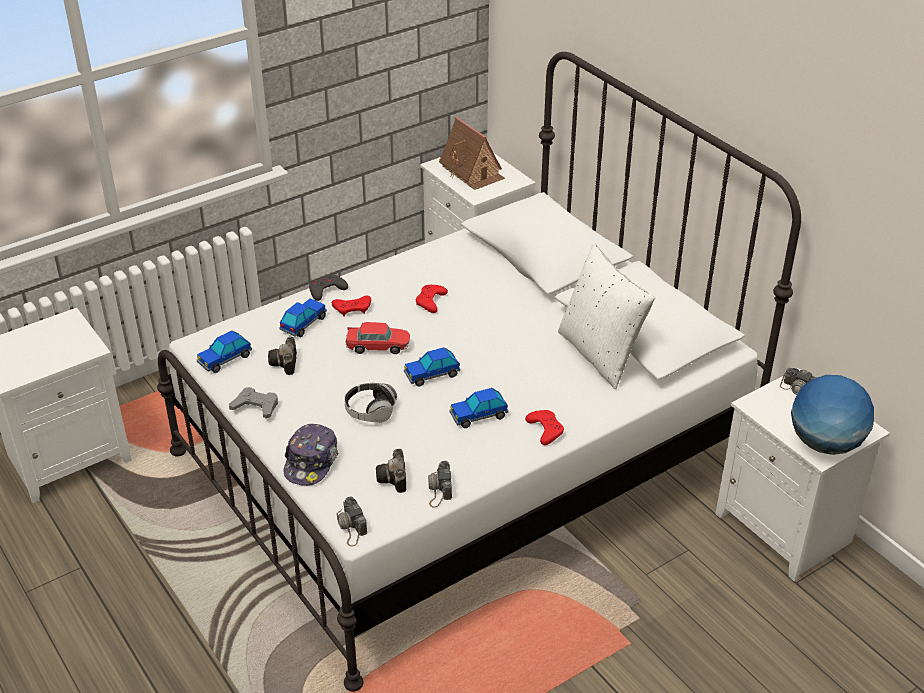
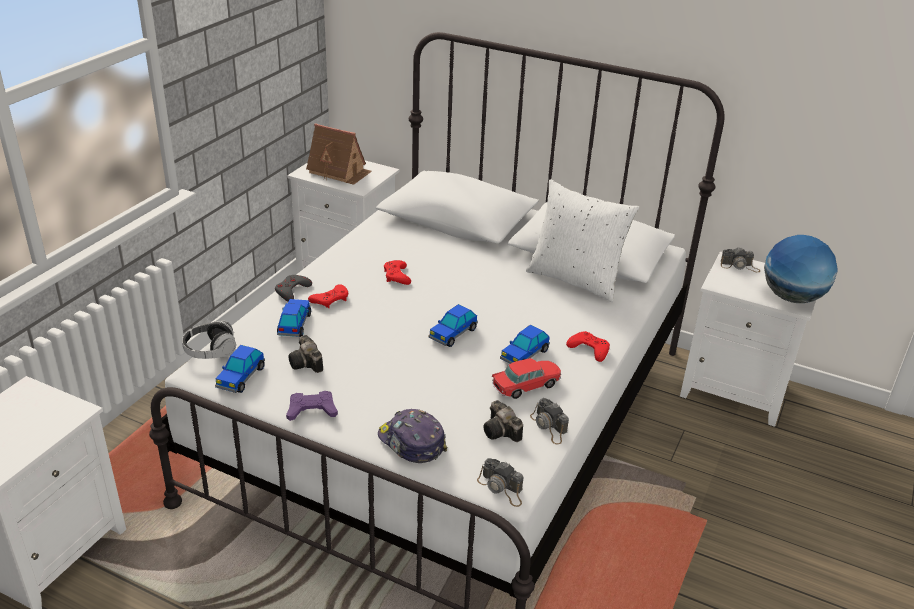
camera: 30 degrees left, 5 degrees down
grey game controller [229,387,278,419] -> purple game controller [286,391,338,421]
cap [283,424,338,486] -> cap turned 150 degrees clockwise [378,409,447,463]
headphones [344,383,397,423] -> headphones moved to [182,320,236,359]
toy car [346,322,410,354] -> toy car moved to [492,358,561,399]

